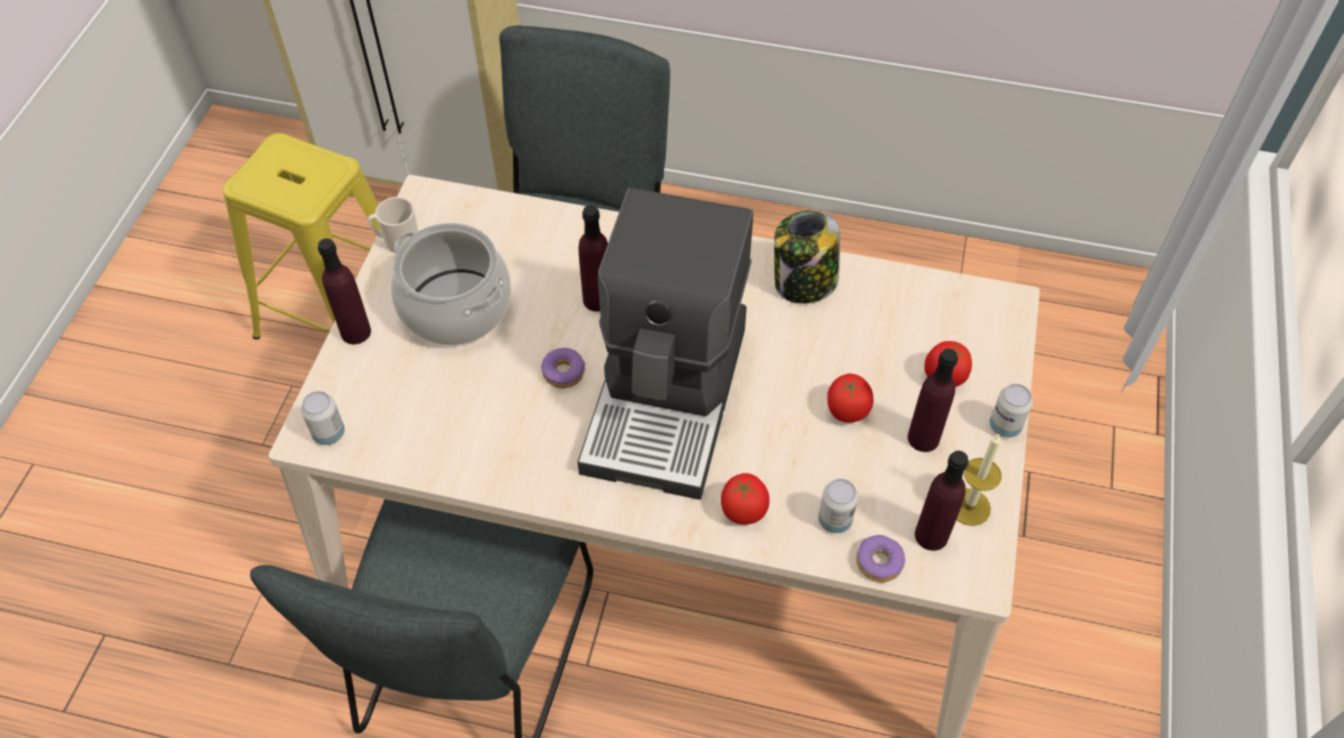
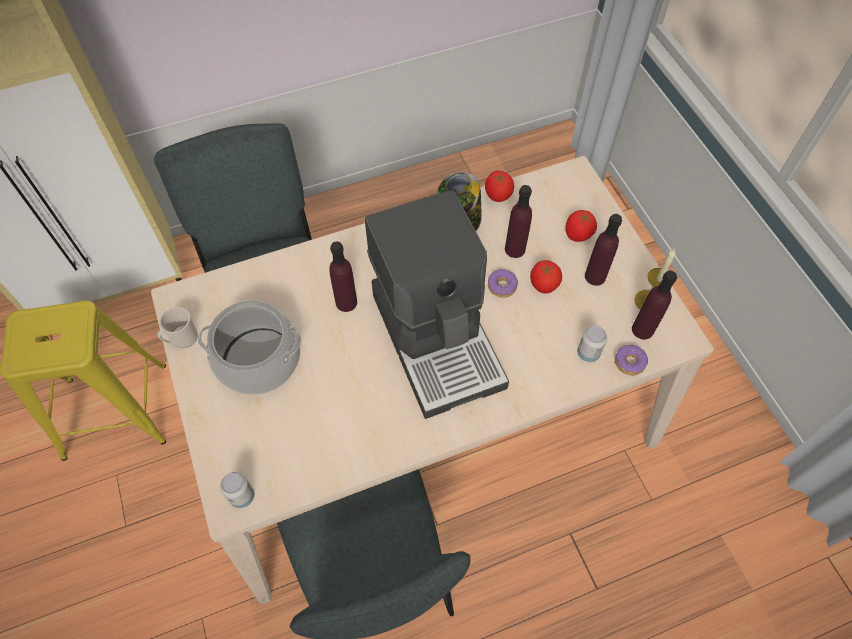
camera: 35 degrees left, 5 degrees up
purple bottle [318,238,371,344] -> purple bottle moved to [505,185,532,258]
donut [541,348,586,389] -> donut moved to [488,269,518,298]
tomato [721,473,770,525] -> tomato moved to [485,171,514,202]
can [990,384,1033,438] -> none

